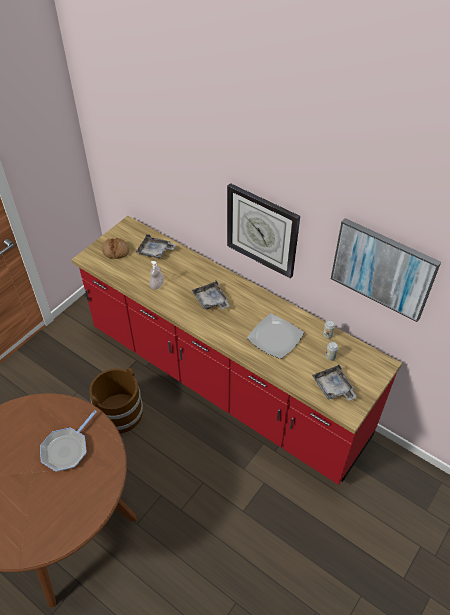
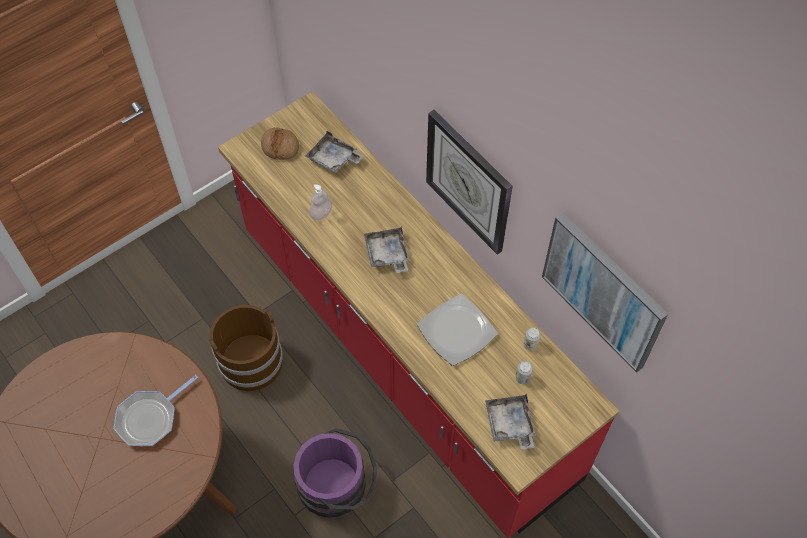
camera: 15 degrees right, 10 degrees up
none -> purple bucket [293,428,377,518]

